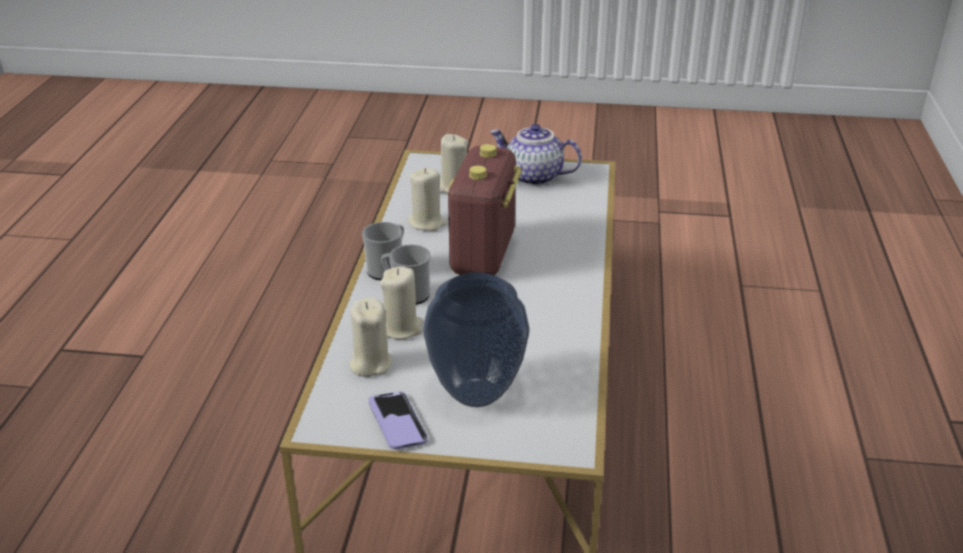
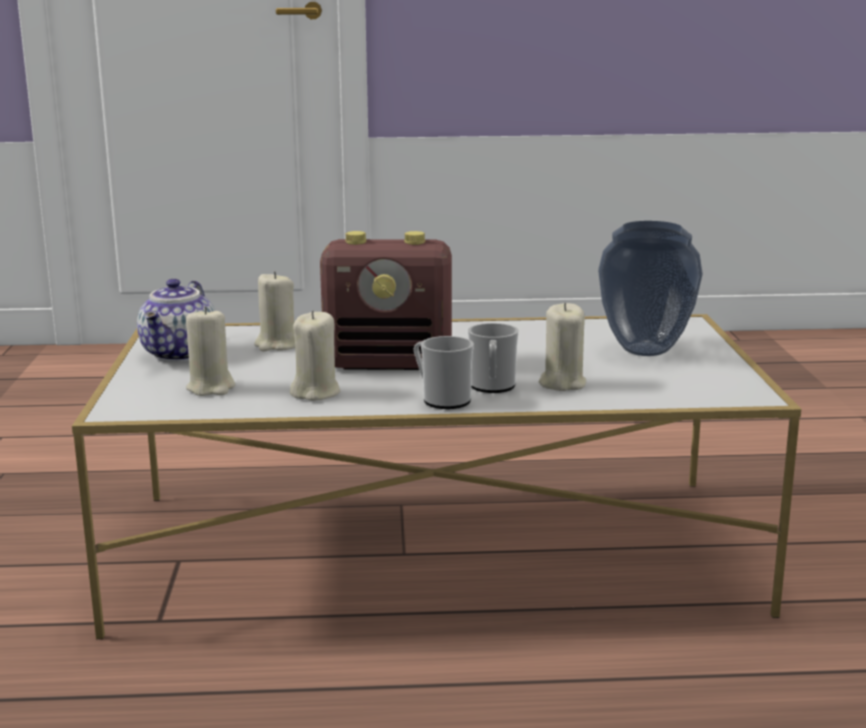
camera: 100 degrees left, 15 degrees down
beige candle [349,298,392,377] -> beige candle moved to [254,271,295,351]
phone [368,391,428,450] -> none

